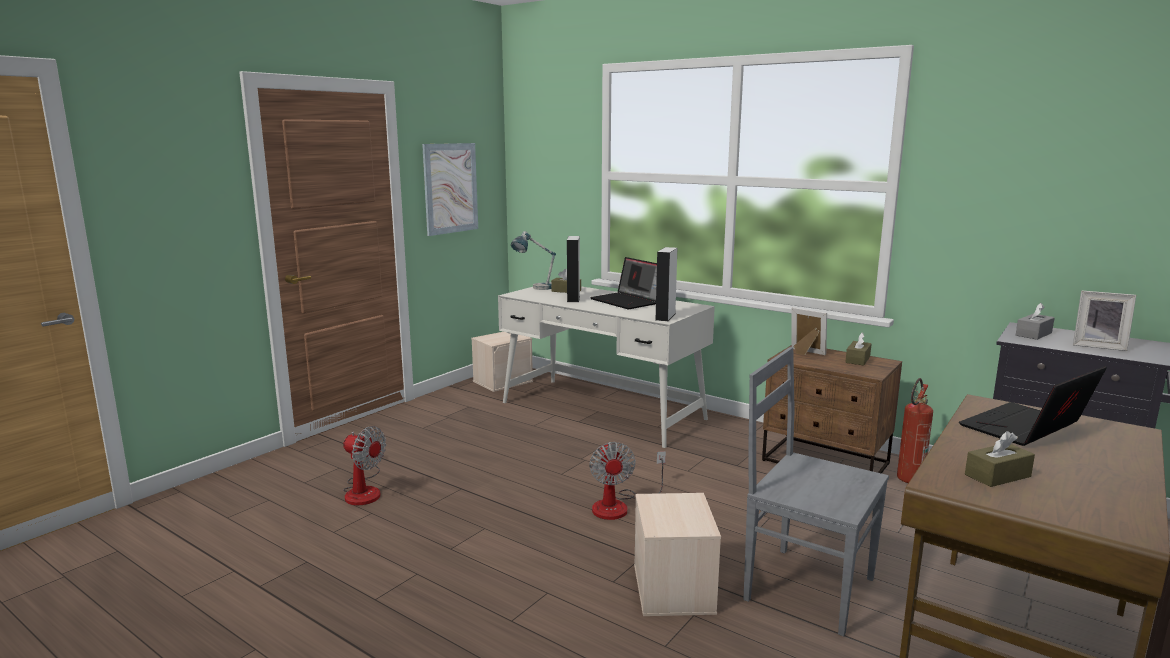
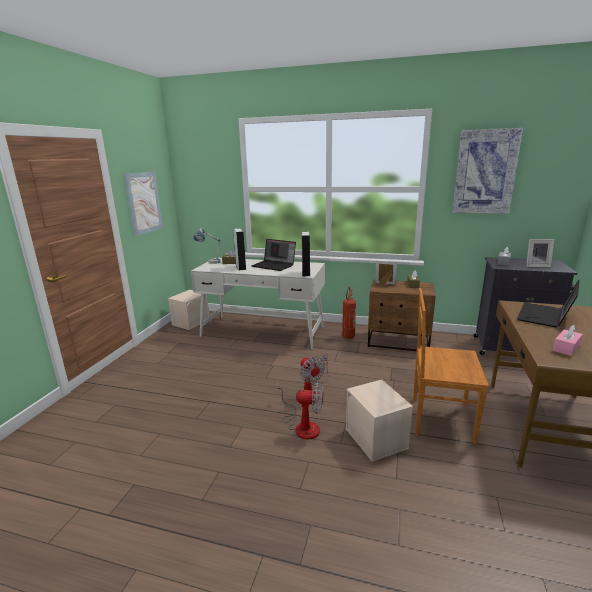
camera: 20 degrees left, 5 degrees up
fan [343,426,386,505] -> fan moved to [277,382,323,440]
grey chair [743,347,889,636] -> brown chair [413,288,489,444]
fire extinguisher [897,378,933,483] -> fire extinguisher moved to [342,287,356,339]
brown tissue box [965,431,1035,487] -> pink tissue box [553,325,583,356]
none -> picture [452,128,523,214]

